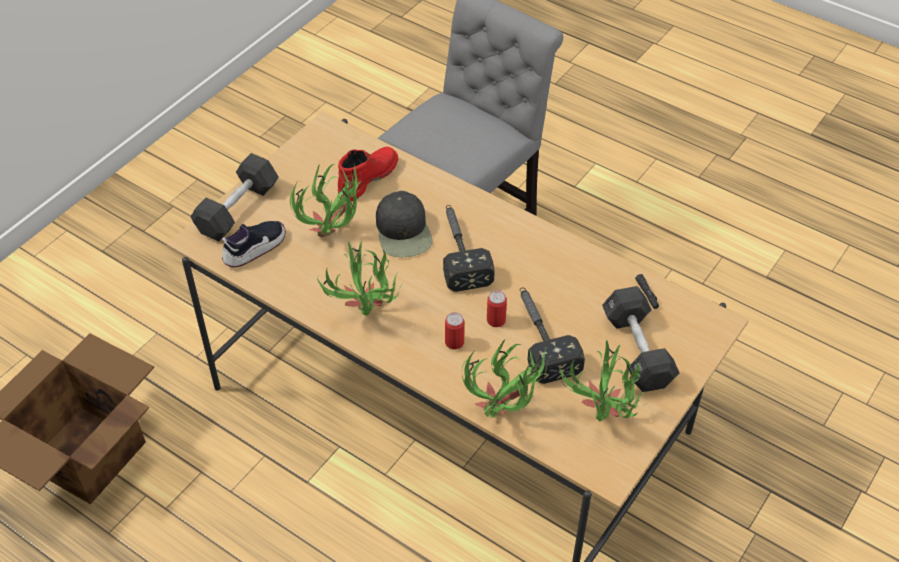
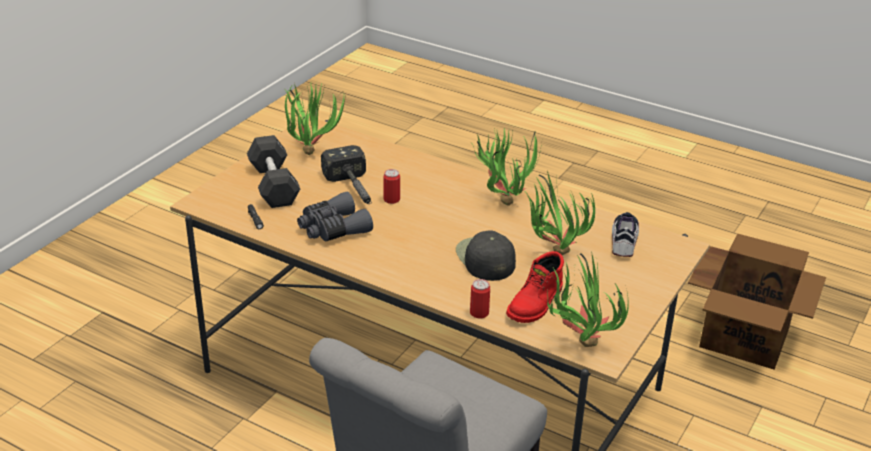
camera: 175 degrees right, 15 degrees down
black dumbbell [191,153,279,241] -> none
shoe [222,221,286,268] -> shoe turned 150 degrees clockwise [612,212,639,257]
hammer [443,205,495,292] -> none
can [445,312,465,349] -> can moved to [470,279,490,318]
potted plant [462,339,549,418] -> potted plant moved to [547,251,629,347]
none -> grey binoculars [297,192,373,242]

